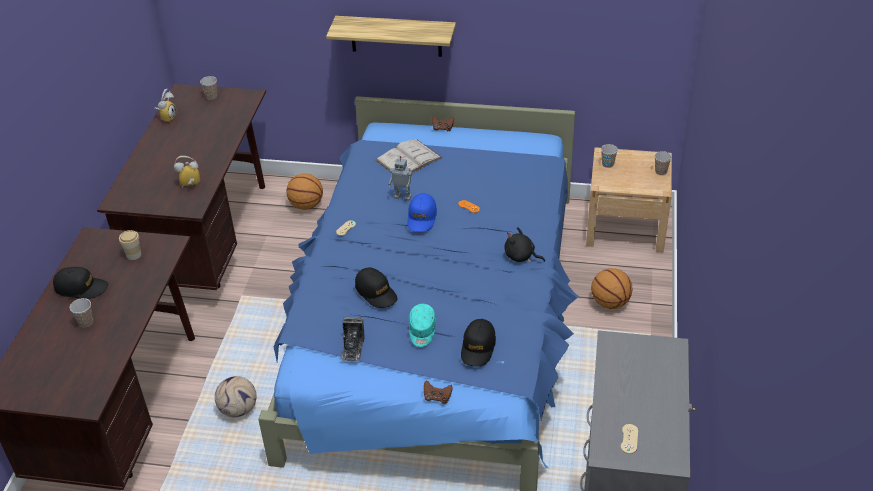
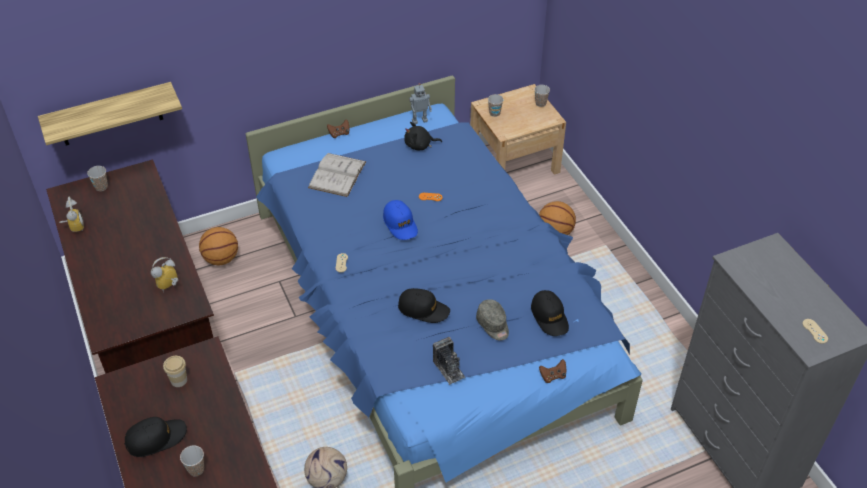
camera: 35 degrees left, 5 degrees up
shelf [326,16,456,57] -> shelf moved to [38,82,182,145]
toy robot [388,156,413,201] -> toy robot moved to [409,83,432,124]
turquoise cap [409,304,436,347] -> grey cap [476,299,509,340]
black plush toy [504,227,545,263] -> black plush toy moved to [404,122,442,150]

